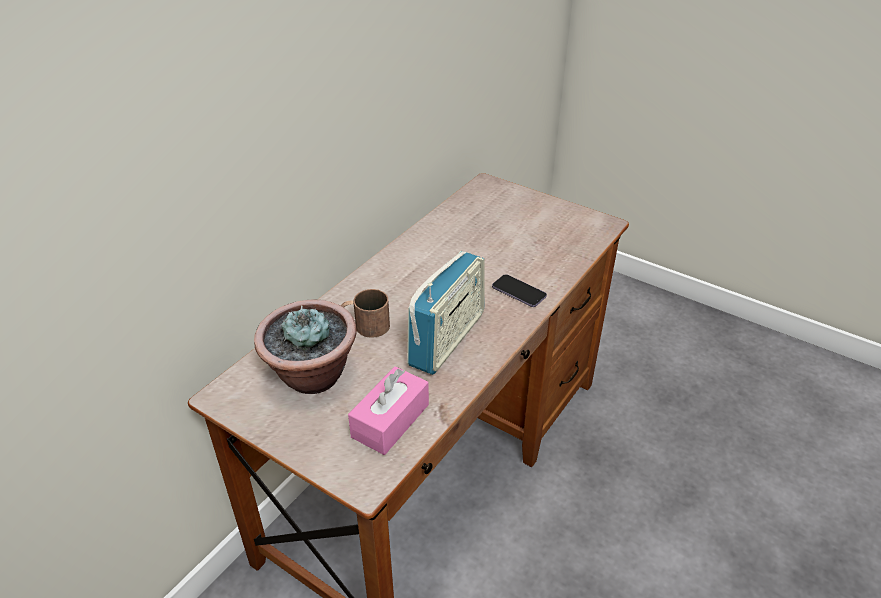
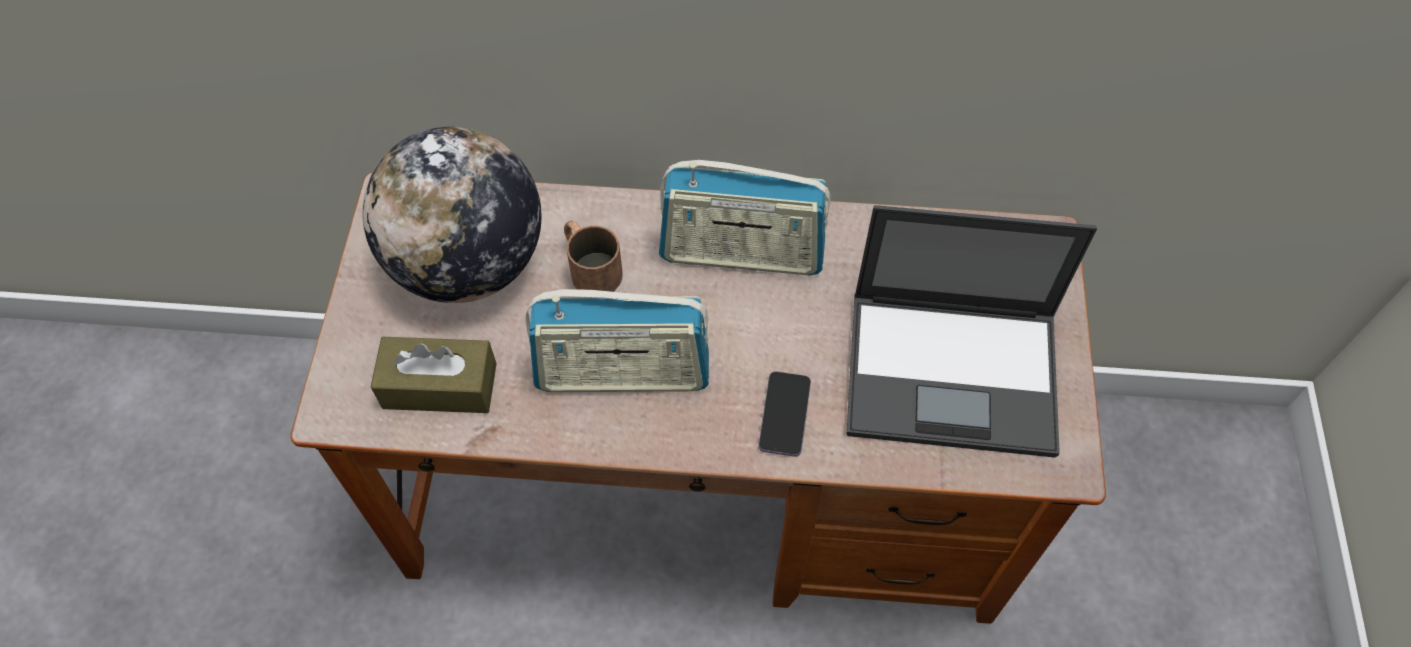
camera: 60 degrees right, 20 degrees up
potted plant [254,299,357,394] -> globe [362,127,542,303]
pink tissue box [348,366,429,455] -> brown tissue box [371,337,497,413]
none -> radio [659,160,831,276]
none -> laptop [847,205,1097,458]

